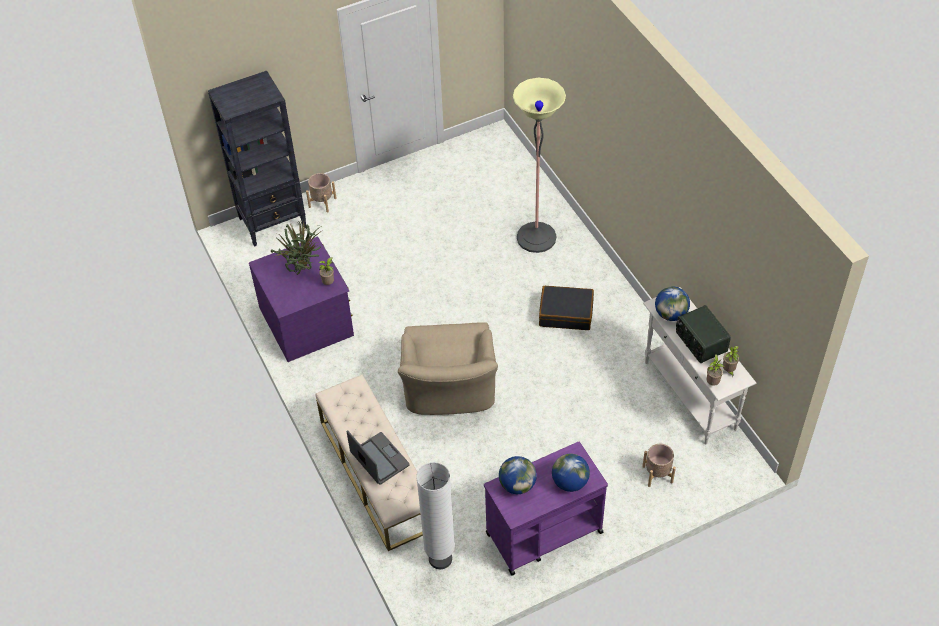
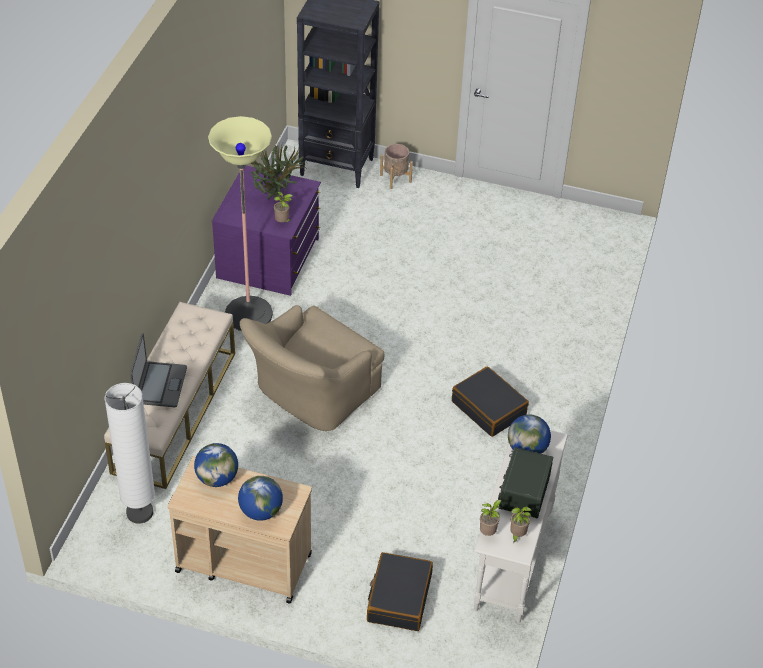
camera: 40 degrees right, 5 degrees down
purple cart [484,442,608,576] -> beige cart [168,456,312,604]
floor lamp [513,78,566,253] -> floor lamp moved to [208,116,273,331]
beige planter [642,444,676,487] -> black suitcase [367,552,433,631]

